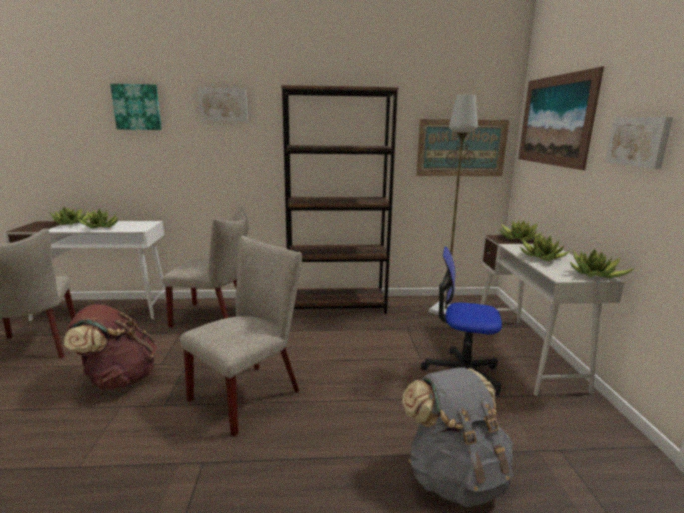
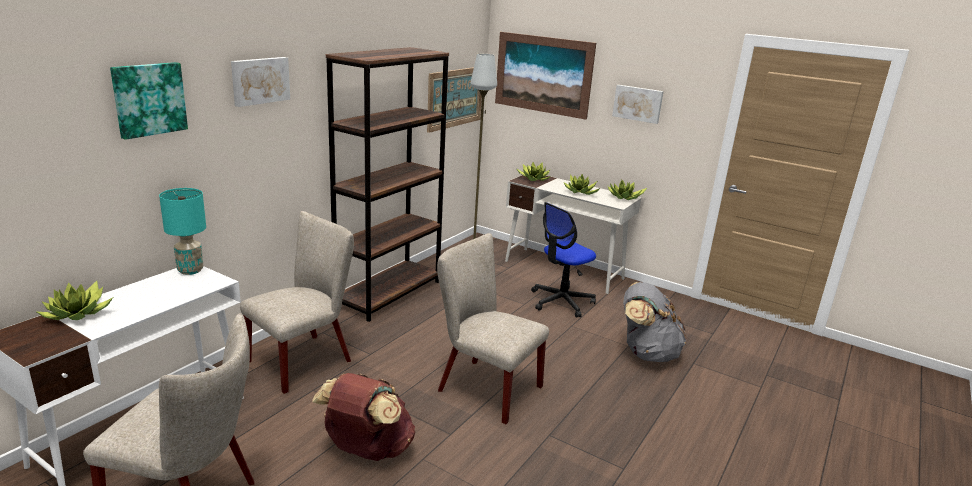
camera: 55 degrees left, 5 degrees up
potted plant [78,209,118,228] -> none
beige chair [180,236,302,437] -> beige chair turned 45 degrees counterclockwise [437,233,549,424]
none -> turquoise table lamp [159,188,206,275]

